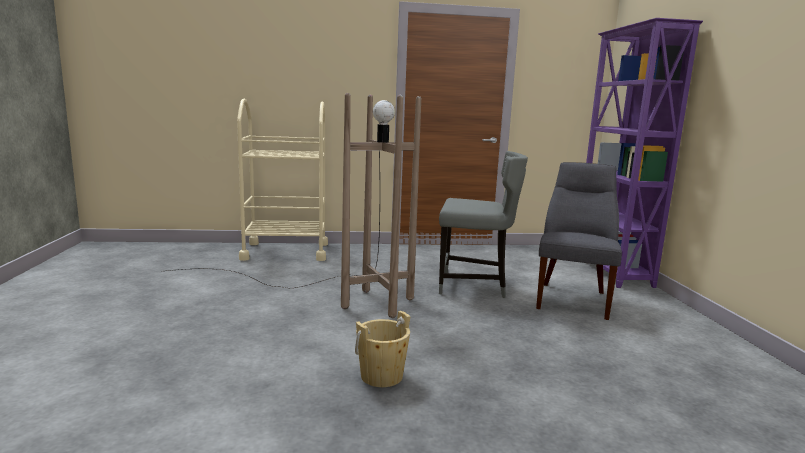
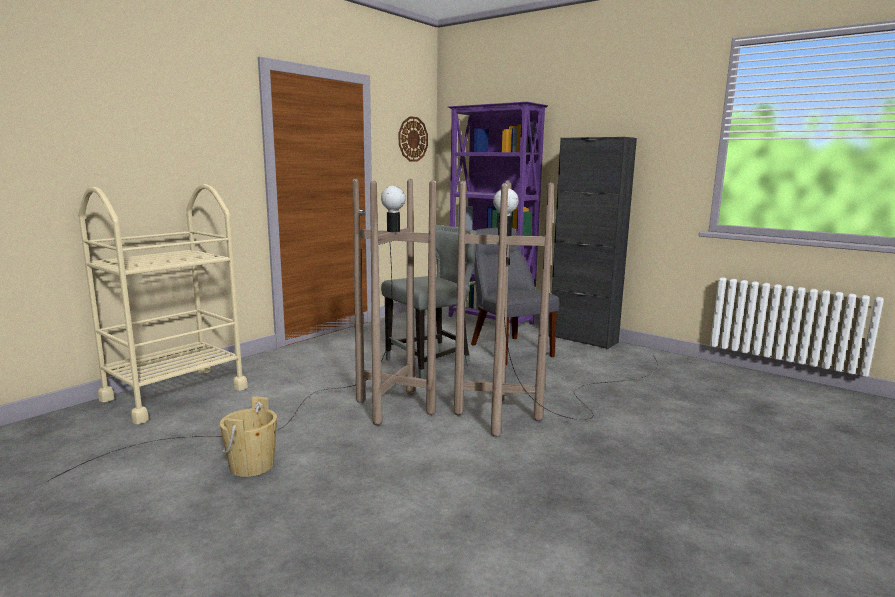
camera: 45 degrees left, 0 degrees up
beige bucket [355,311,411,387] -> beige bucket moved to [220,397,277,477]
none -> wall clock [399,116,428,162]
none -> brown floor lamp [454,180,658,437]
none -> black cabinet [552,137,637,349]

